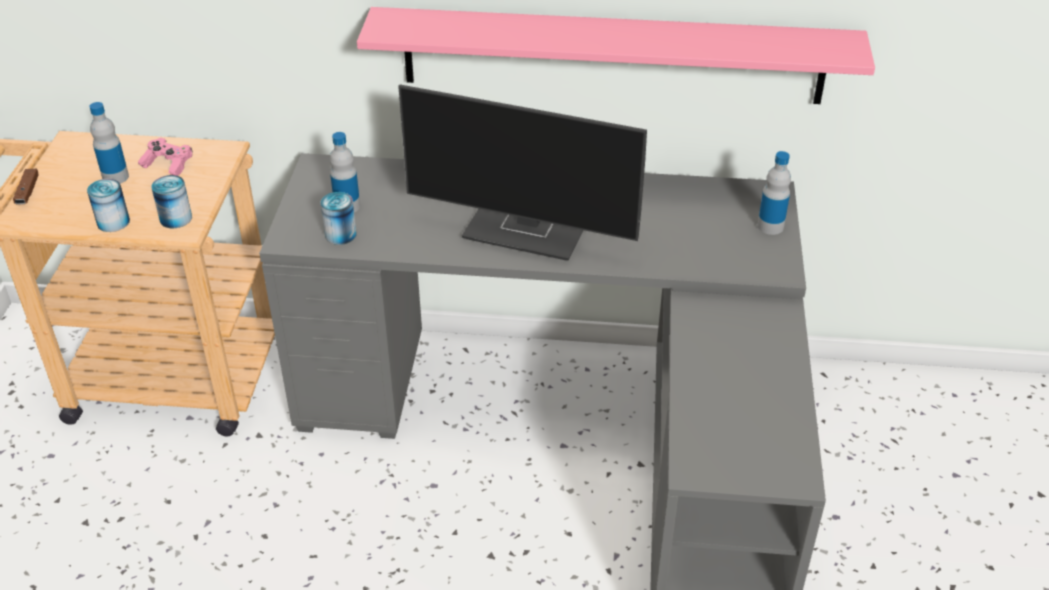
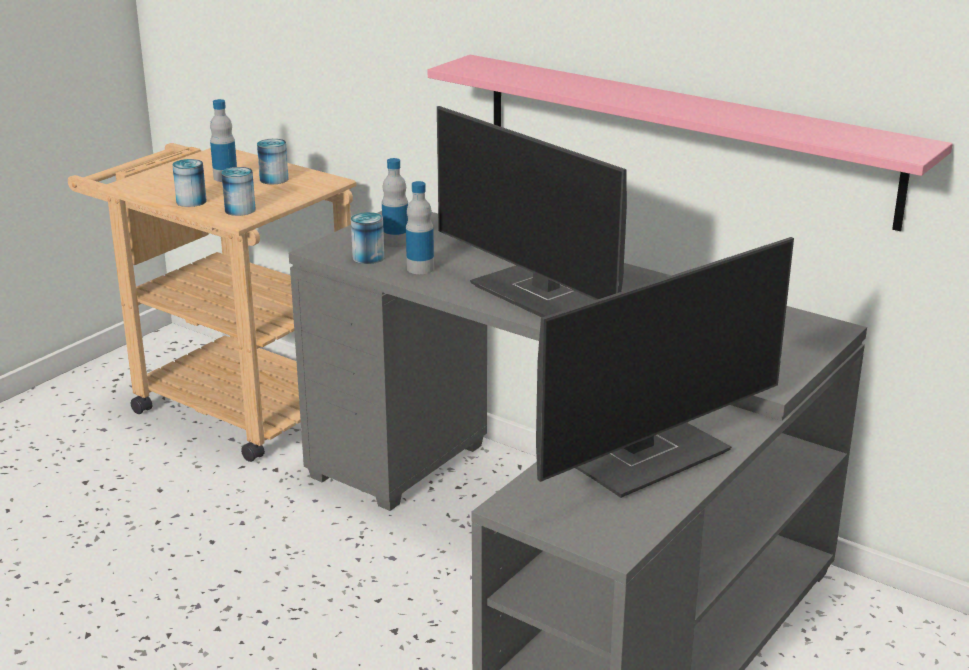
camera: 30 degrees right, 15 degrees down
brown game controller [13,169,39,205] -> none
pink game controller [138,138,192,176] -> can [257,139,288,184]
bottle [758,151,791,235] -> bottle moved to [406,181,434,274]
none -> monitor [536,237,794,498]

